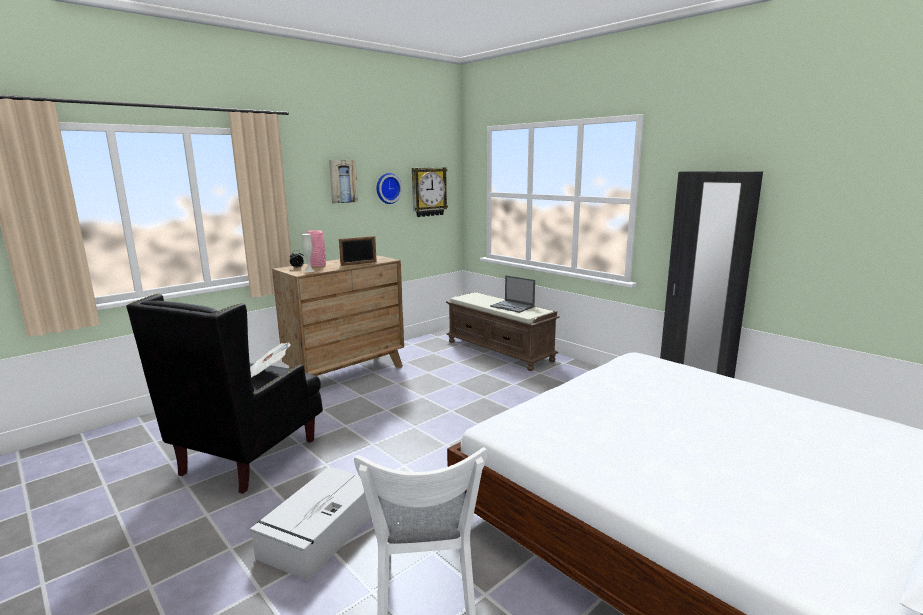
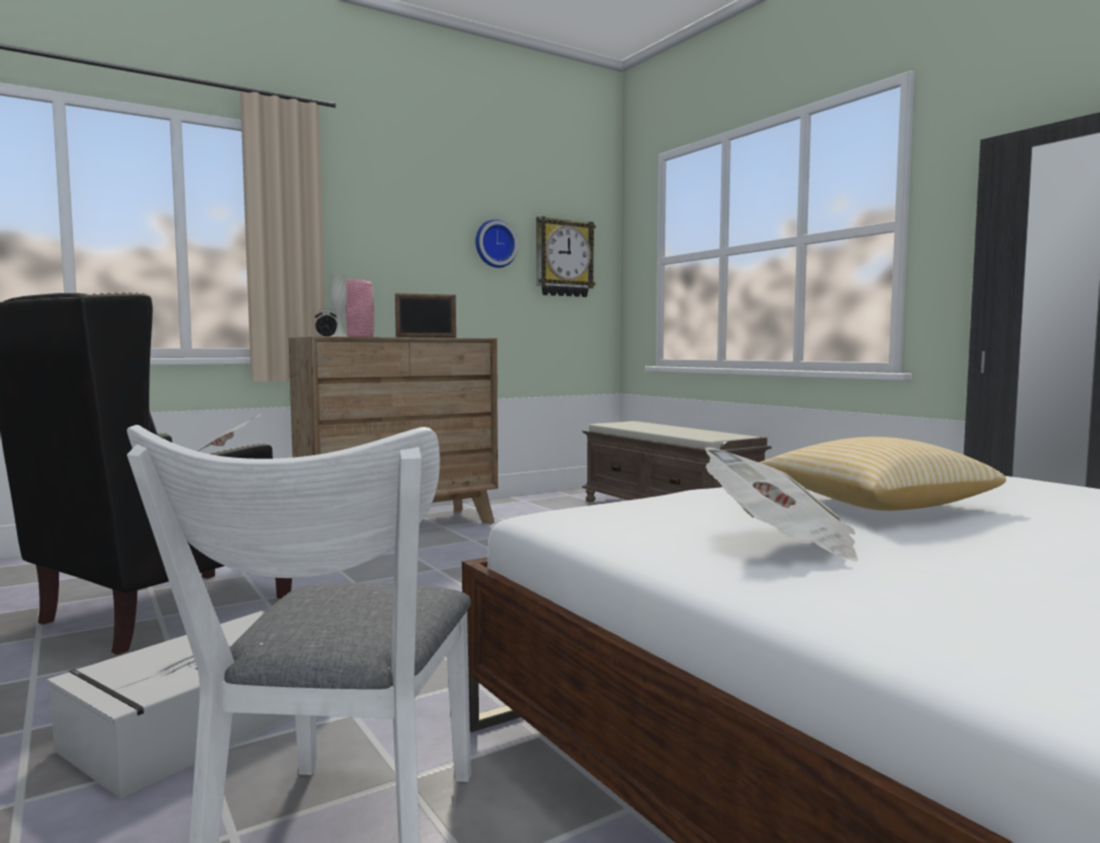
camera: 10 degrees right, 10 degrees down
picture [329,160,358,204] -> none
laptop [490,275,535,313] -> none
none -> newspaper [705,447,858,562]
none -> pillow [759,437,1006,511]

